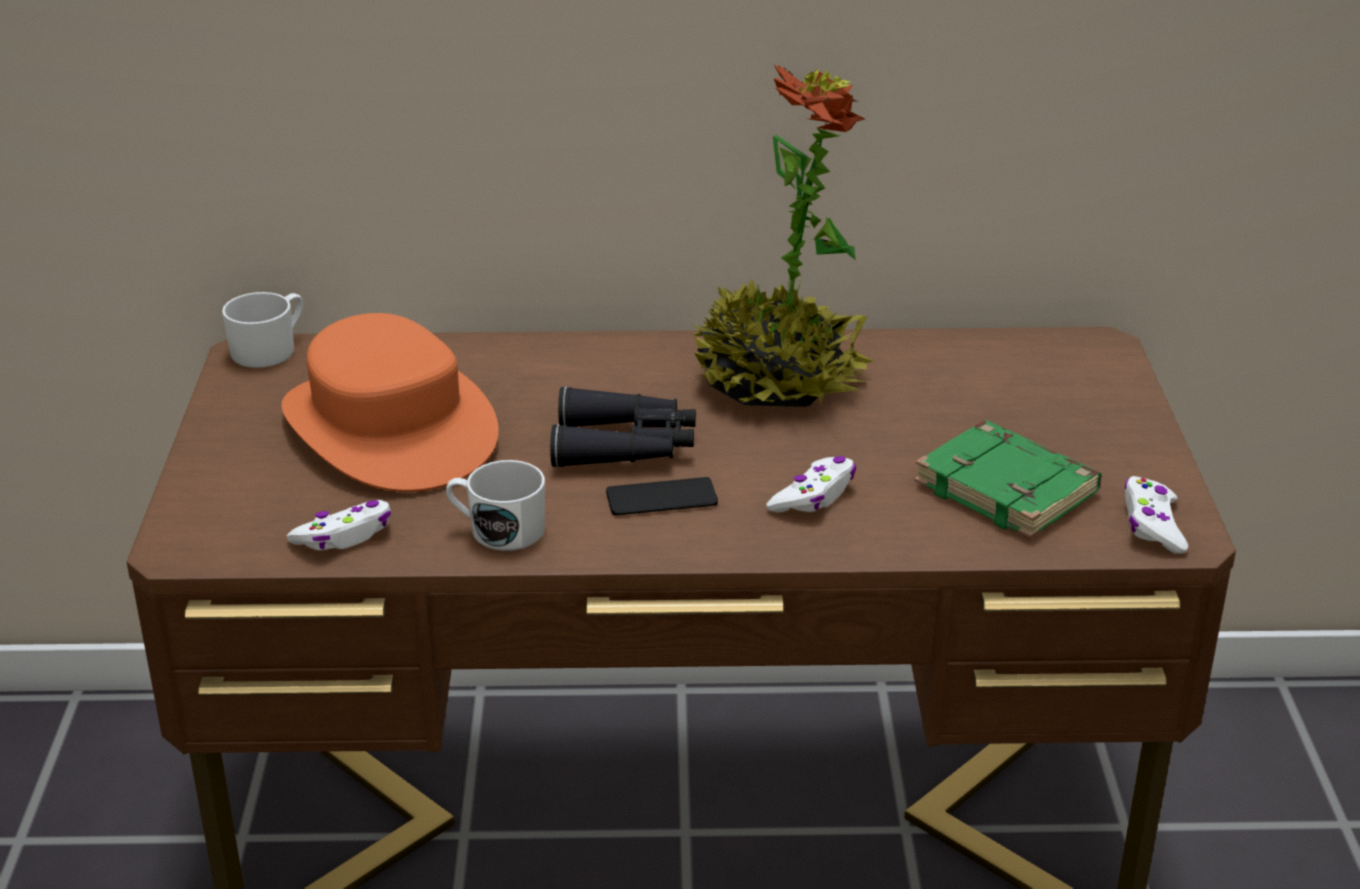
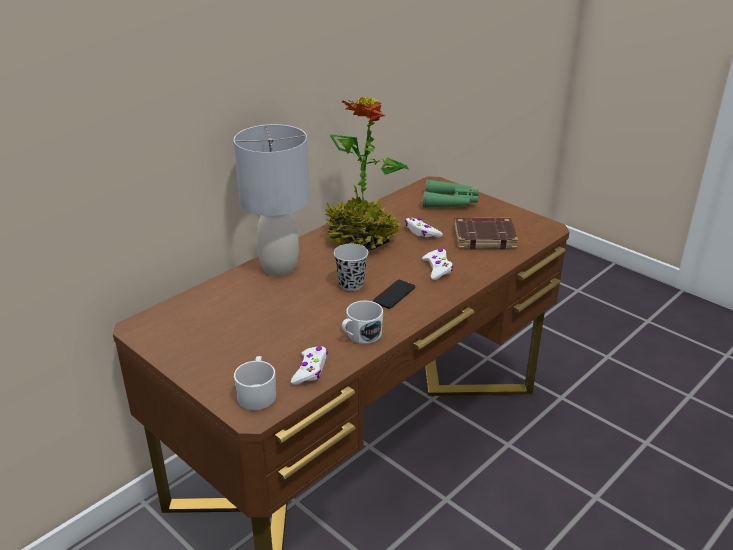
camera: 45 degrees left, 0 degrees up
white mug [222,292,303,368] -> white mug moved to [234,356,276,410]
orange hat [282,313,499,492] -> none
black binoculars [550,386,696,468] -> black cup [334,244,368,291]
green book [914,421,1102,538] -> brown book [454,218,518,250]
white game controller [1125,476,1188,554] -> white game controller moved to [405,218,443,238]
none -> grey table lamp [234,124,310,276]
none -> green binoculars [423,179,479,208]

